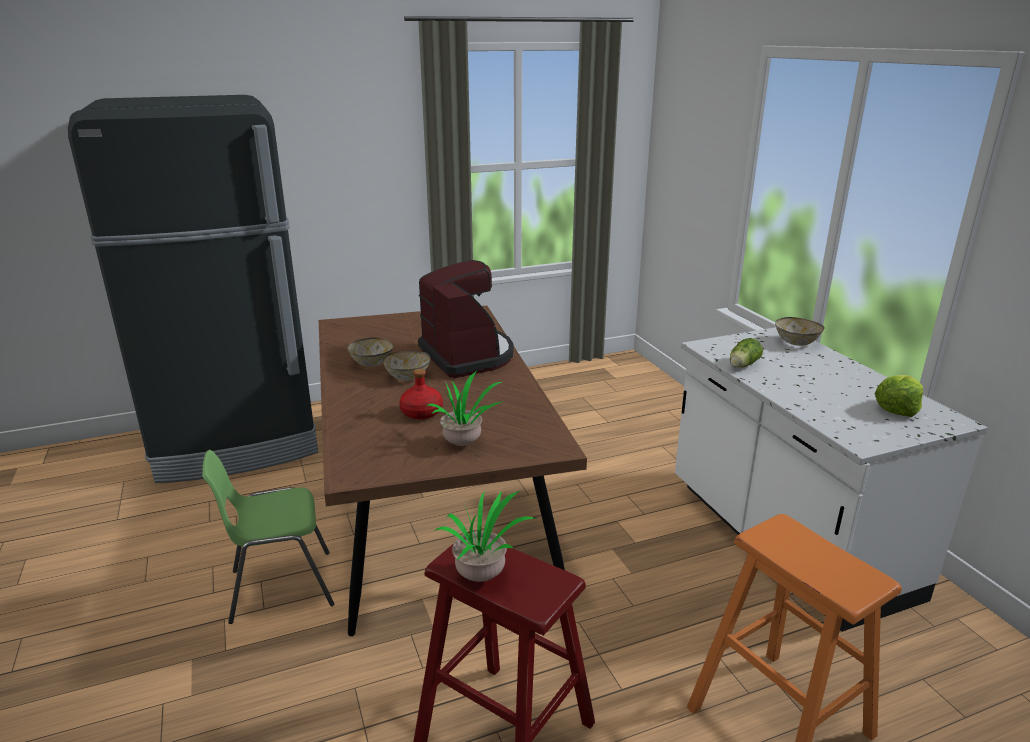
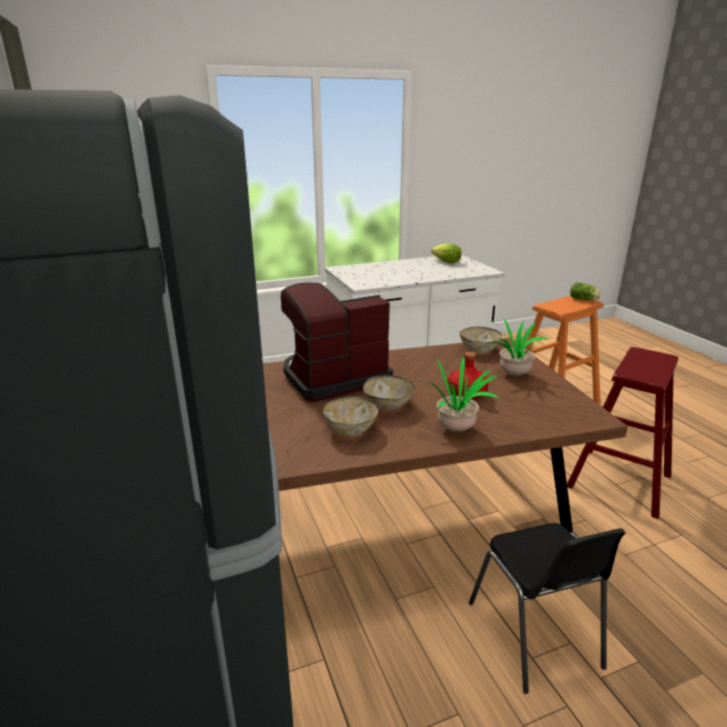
camera: 90 degrees left, 0 degrees up
green chair [202,450,334,624] -> black chair [469,523,626,694]
potted plant [435,491,537,582] -> potted plant moved to [412,357,499,432]
lettuce [730,338,763,368] -> lettuce moved to [570,282,602,300]
bowl [775,317,824,346] -> bowl moved to [460,326,502,353]

